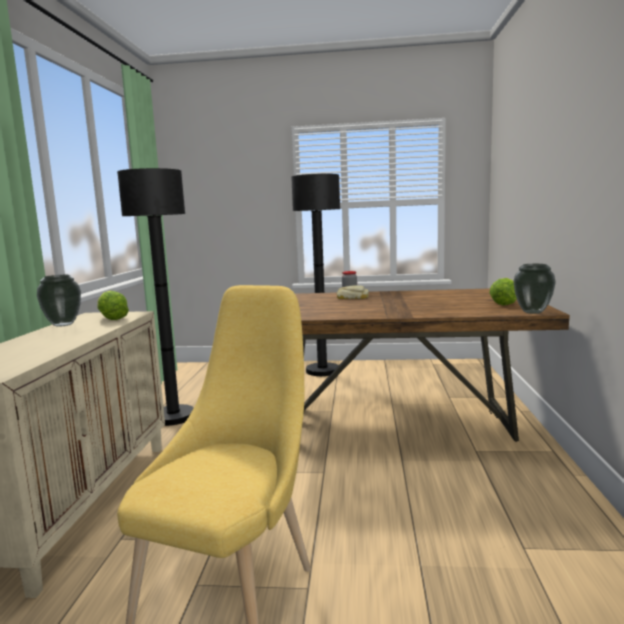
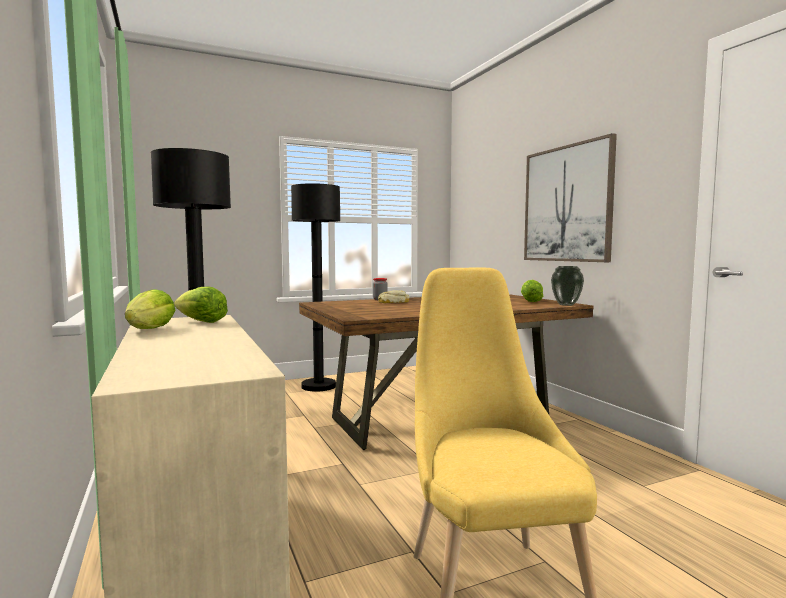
camera: 30 degrees left, 5 degrees down
vase [37,275,81,327] -> lettuce [125,289,175,329]
none -> picture [524,133,617,262]

